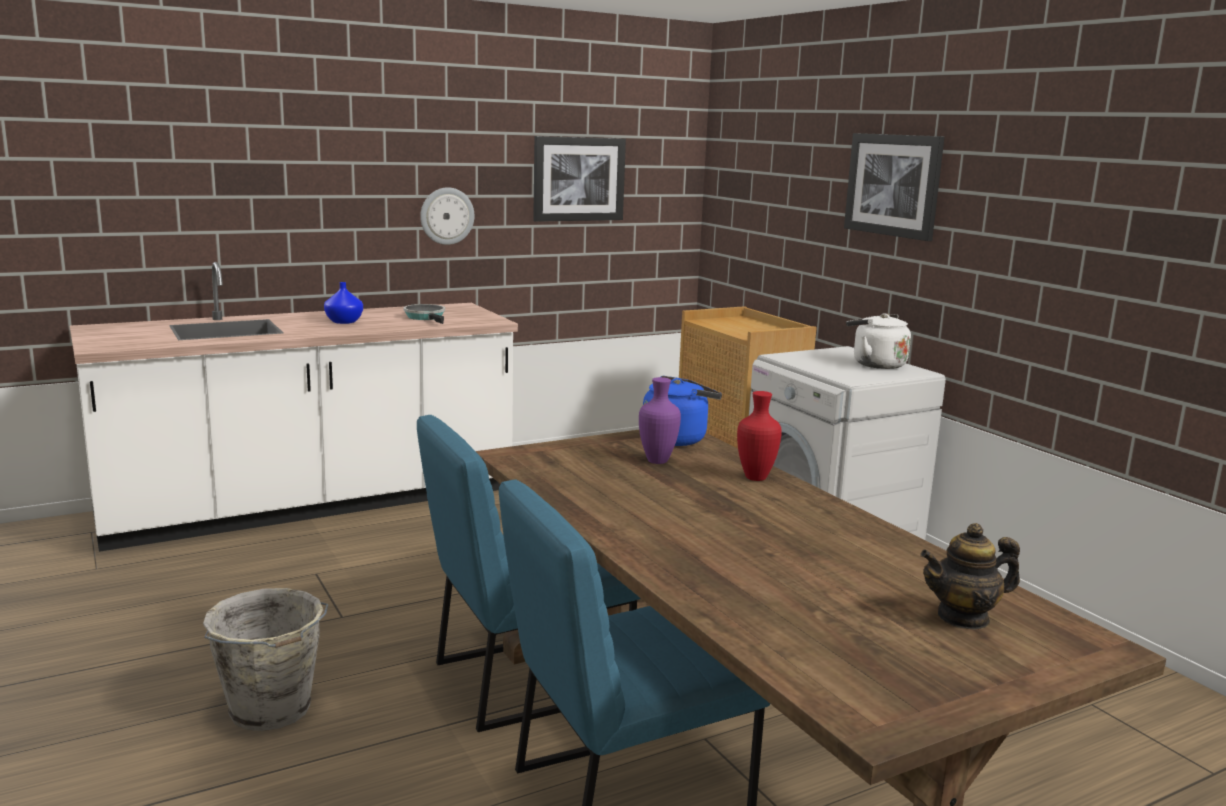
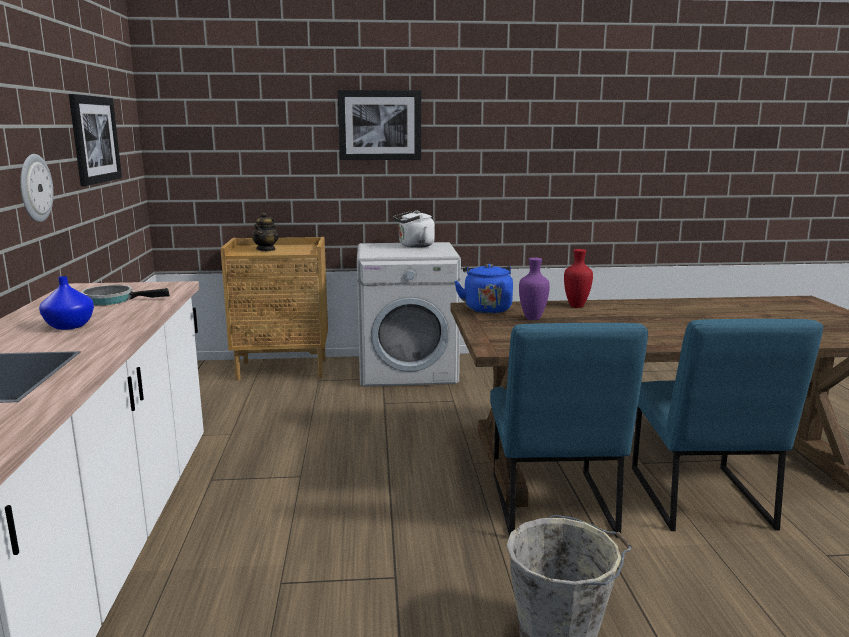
camera: 65 degrees left, 0 degrees up
teapot [920,523,1020,630] -> teapot moved to [251,212,279,251]

